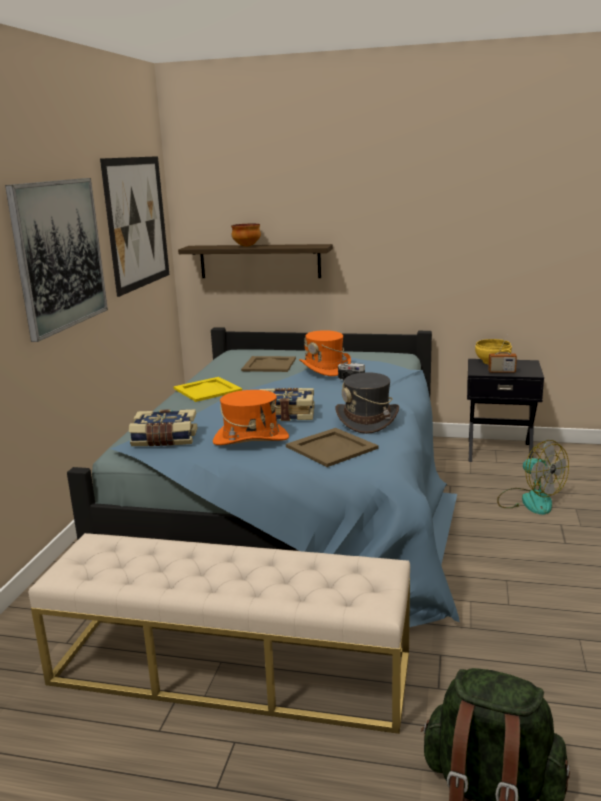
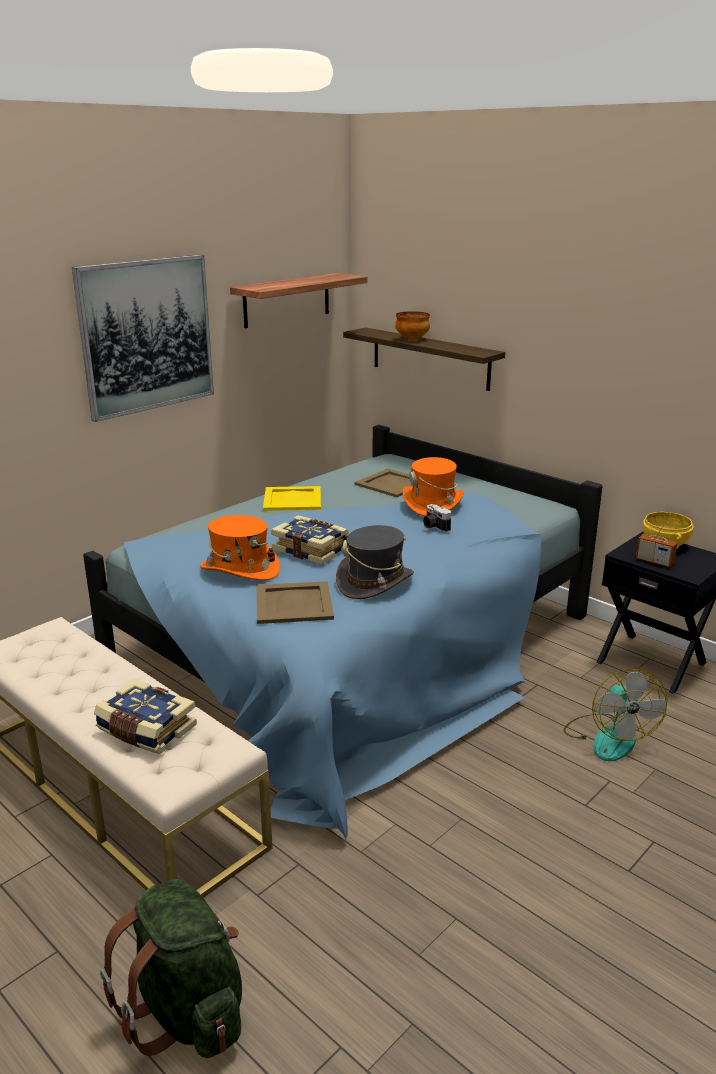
camera: 30 degrees right, 5 degrees up
picture [100,156,169,297] -> shelf [230,273,368,328]
book [129,409,197,446] -> book moved to [94,679,197,755]

